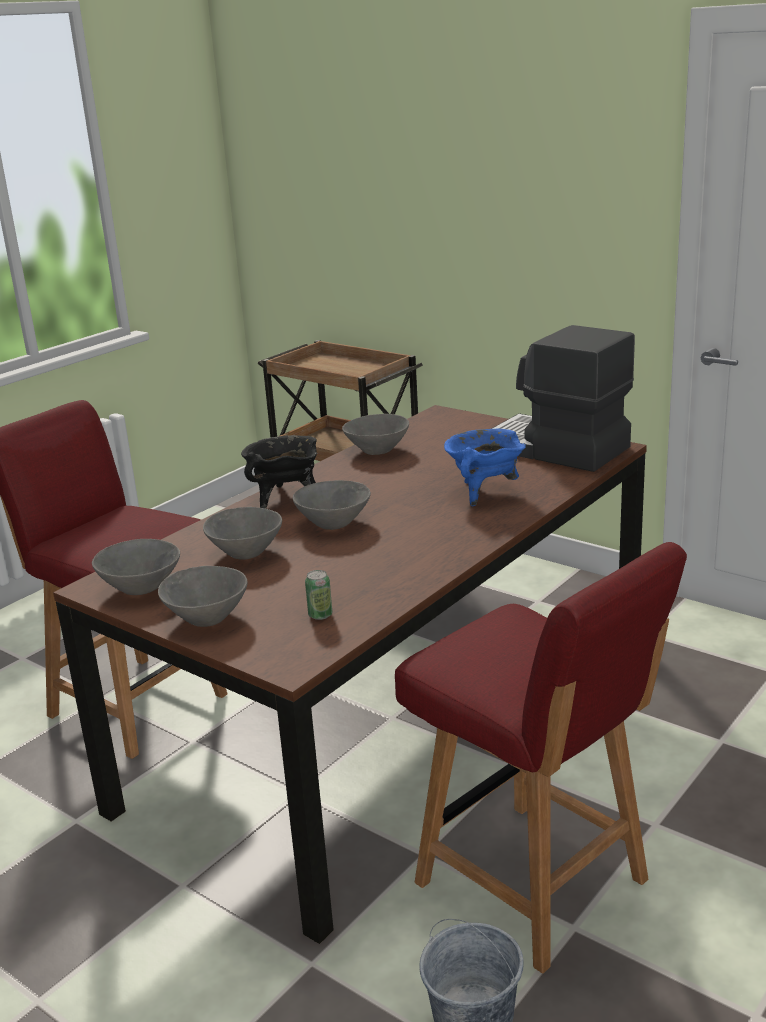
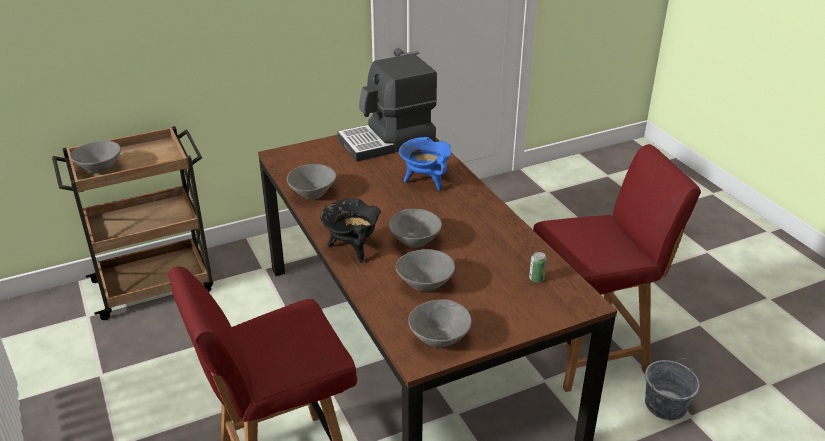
camera: 65 degrees left, 10 degrees up
grey bowl [158,566,248,627] -> grey bowl moved to [70,141,121,174]

